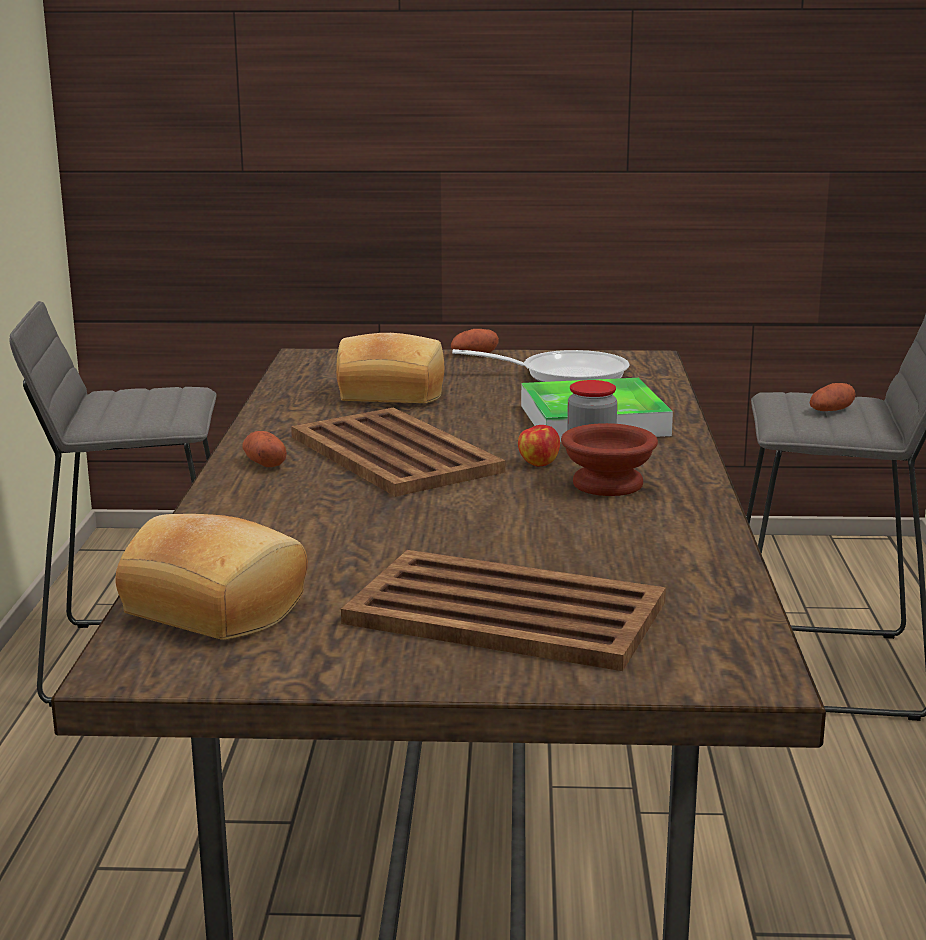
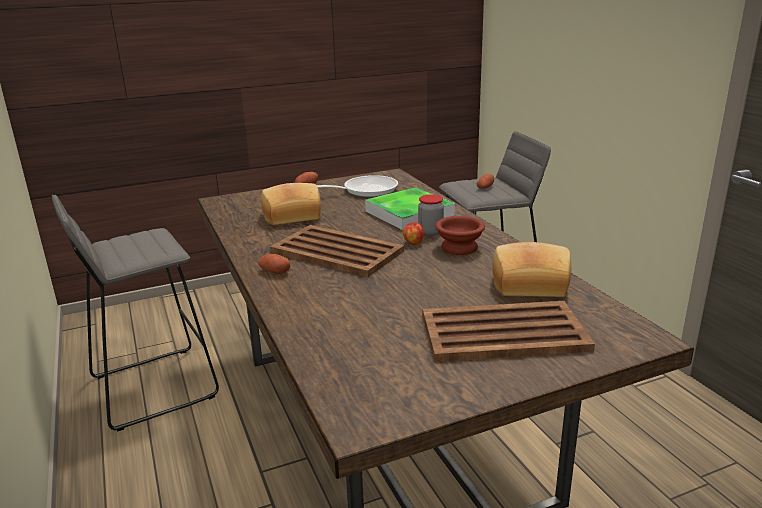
camera: 25 degrees left, 5 degrees up
bread [116,514,308,640] -> bread moved to [493,242,571,297]

